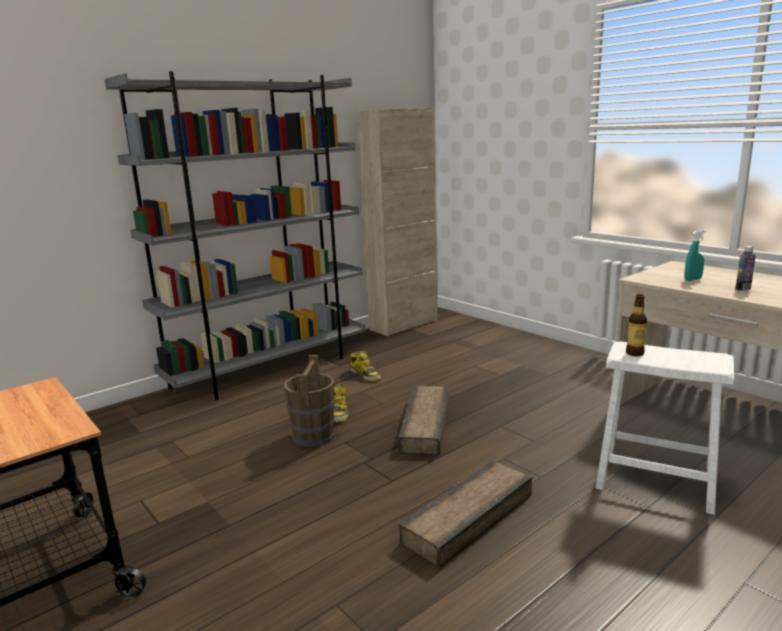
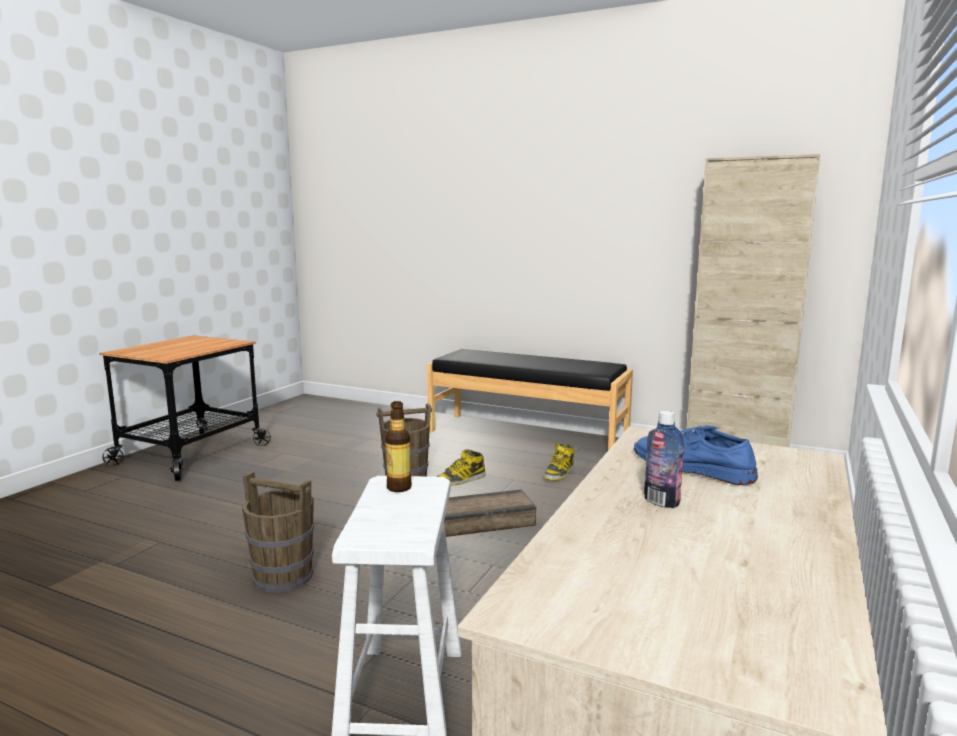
camera: 65 degrees right, 5 degrees down
grey bookcase [104,71,365,400] -> black bench [427,349,633,450]
crate [399,460,532,568] -> brown bucket [242,471,314,593]
turquoise spray bottle [685,230,705,281] -> blue shoe [634,425,758,485]

